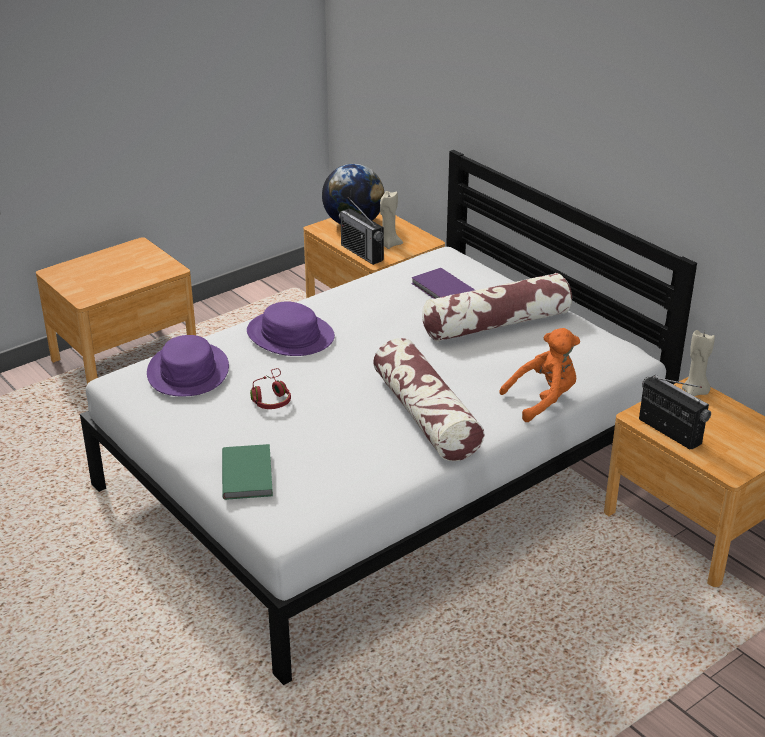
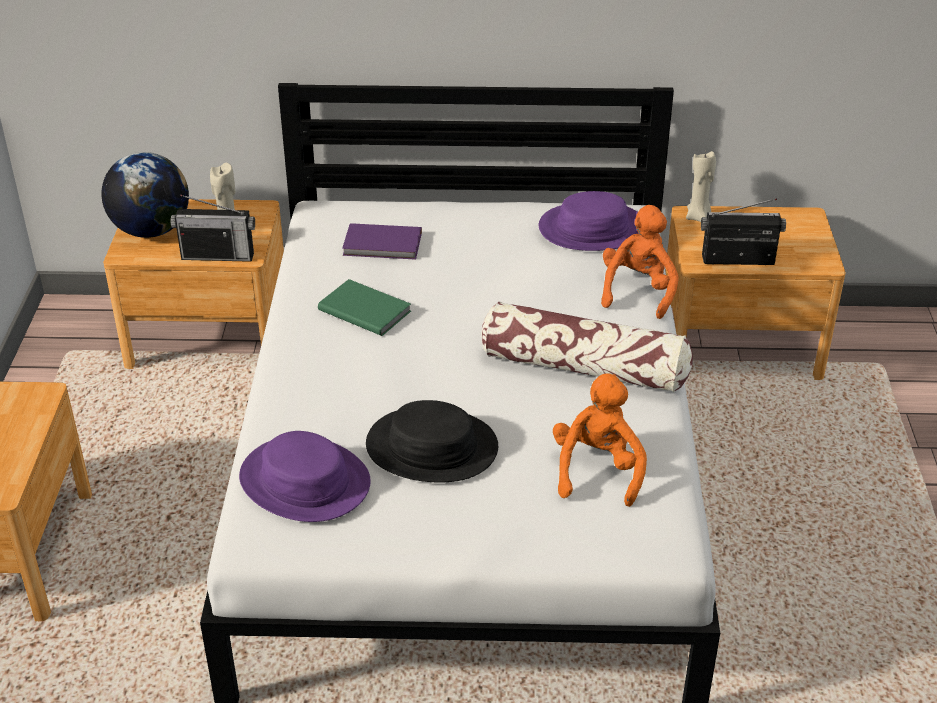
camera: 50 degrees left, 5 degrees up
green book [222,444,273,500] -> green book moved to [318,279,411,336]
purple hat [247,301,335,356] -> purple hat moved to [539,191,639,251]
red headphones [250,368,291,409] -> black hat [366,400,498,482]
pillow [422,273,572,342] -> none
none -> orange plush toy [553,373,647,507]

